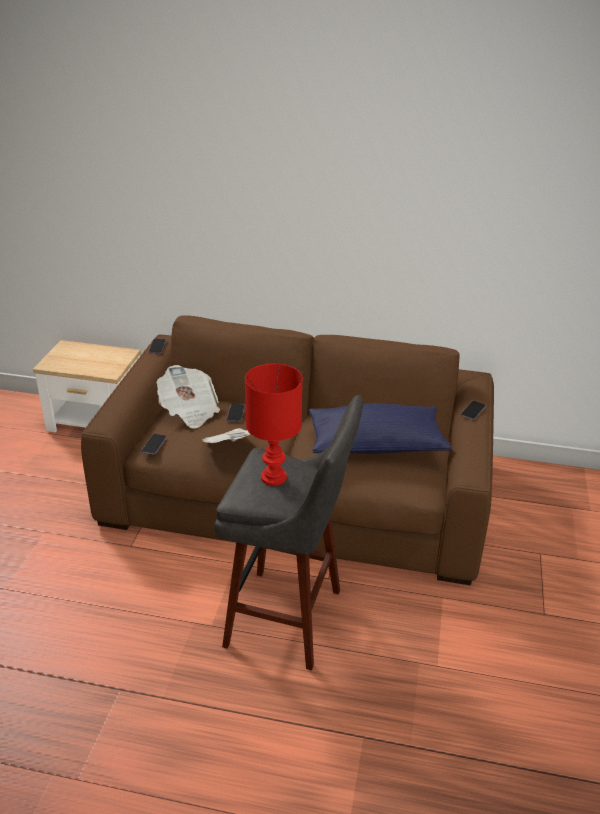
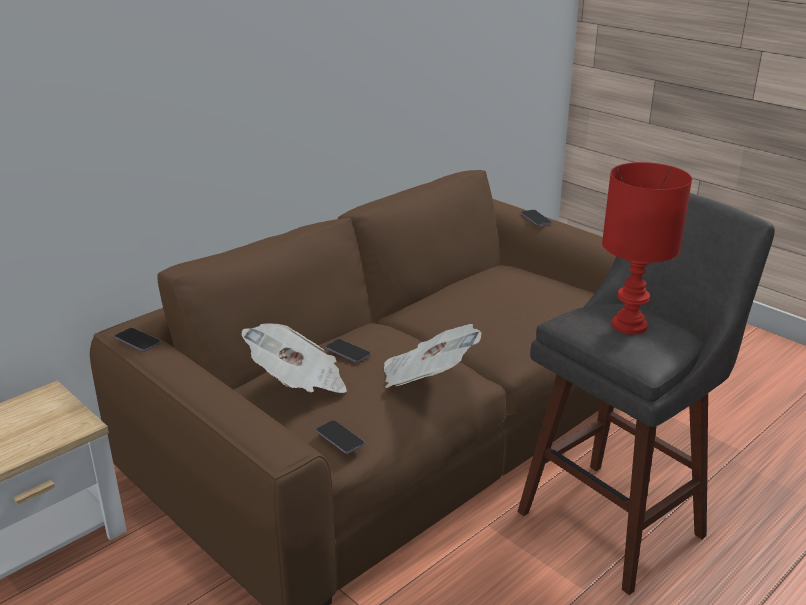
camera: 55 degrees left, 5 degrees down
blue pillow [309,403,451,454] -> none

